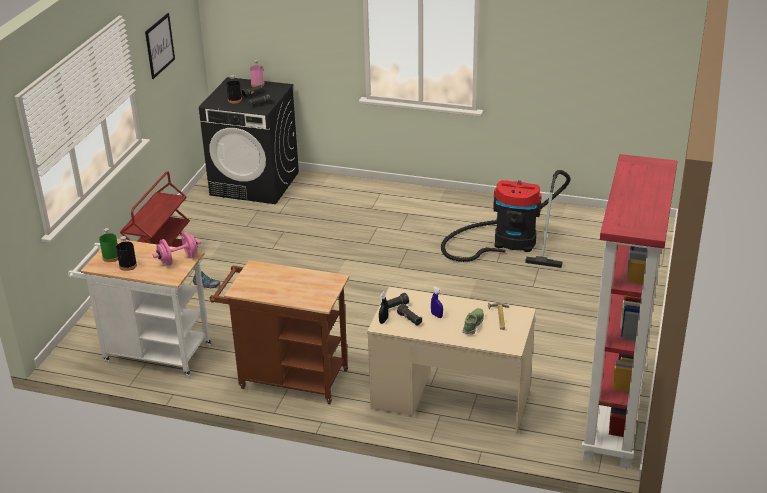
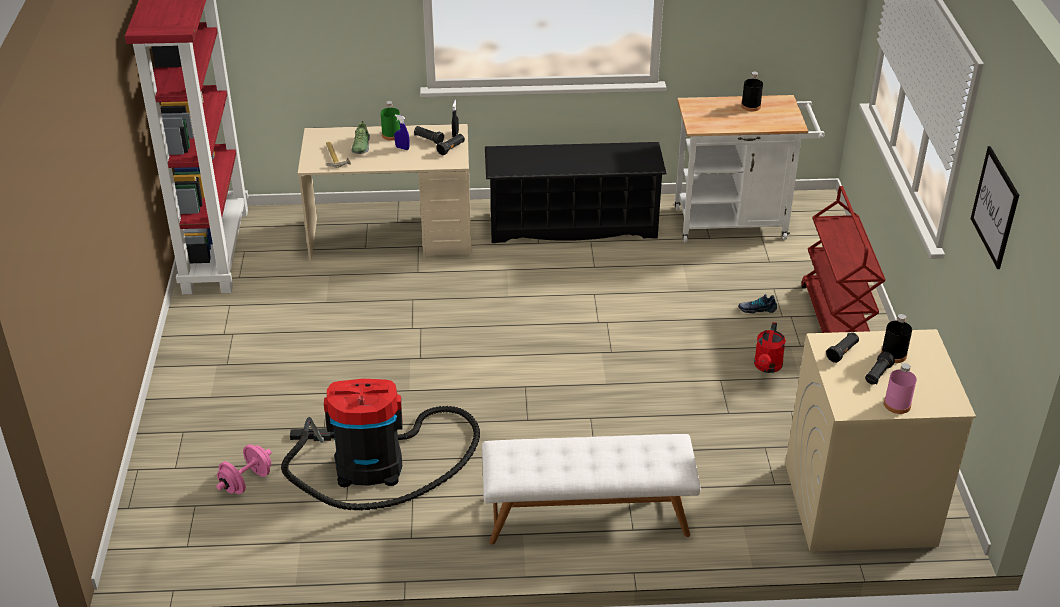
camera: 160 degrees right, 5 degrees up
green bottle [99,228,118,262] -> green bottle moved to [380,101,400,141]
pink dumbbell [153,232,201,266] -> pink dumbbell moved to [216,444,272,494]
black washing machine [199,77,299,204] -> beige washing machine [785,329,976,552]
brown cart [210,260,349,404] -> black shoe rack [485,142,667,243]
none -> white bench [482,434,701,544]
none -> red watering can [754,322,786,373]

